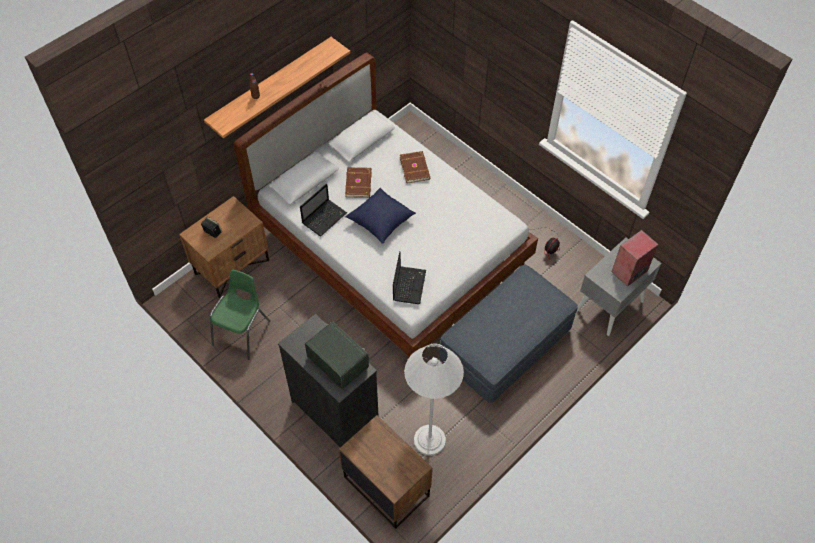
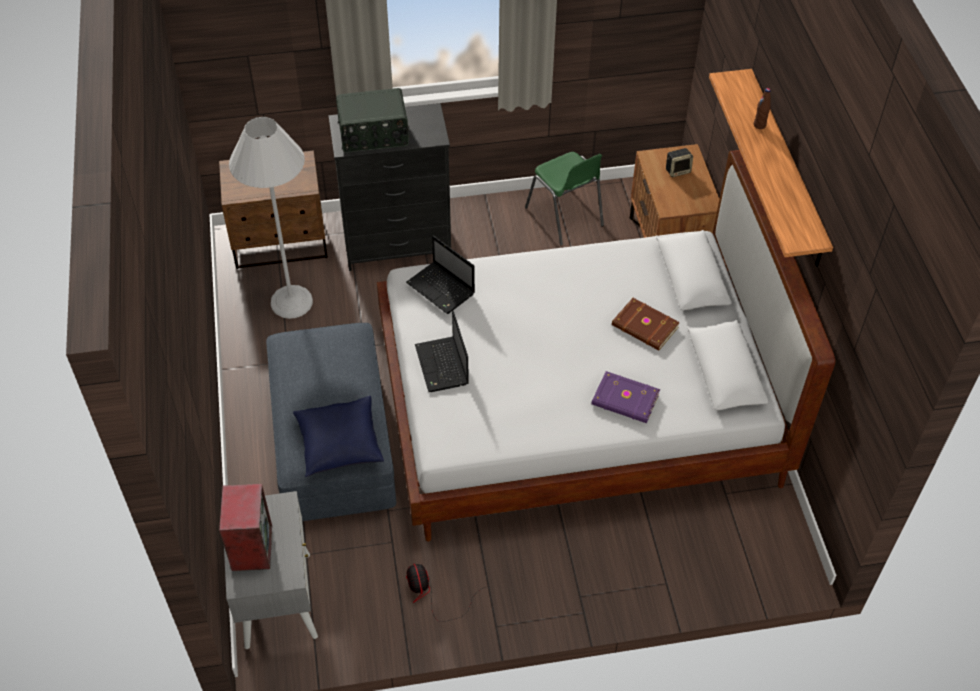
camera: 125 degrees right, 5 degrees down
laptop [300,183,347,236] -> laptop moved to [415,311,469,392]
blue pillow [345,188,416,244] -> blue pillow moved to [293,396,384,477]
brown book [400,151,430,183] -> purple book [591,371,660,423]

